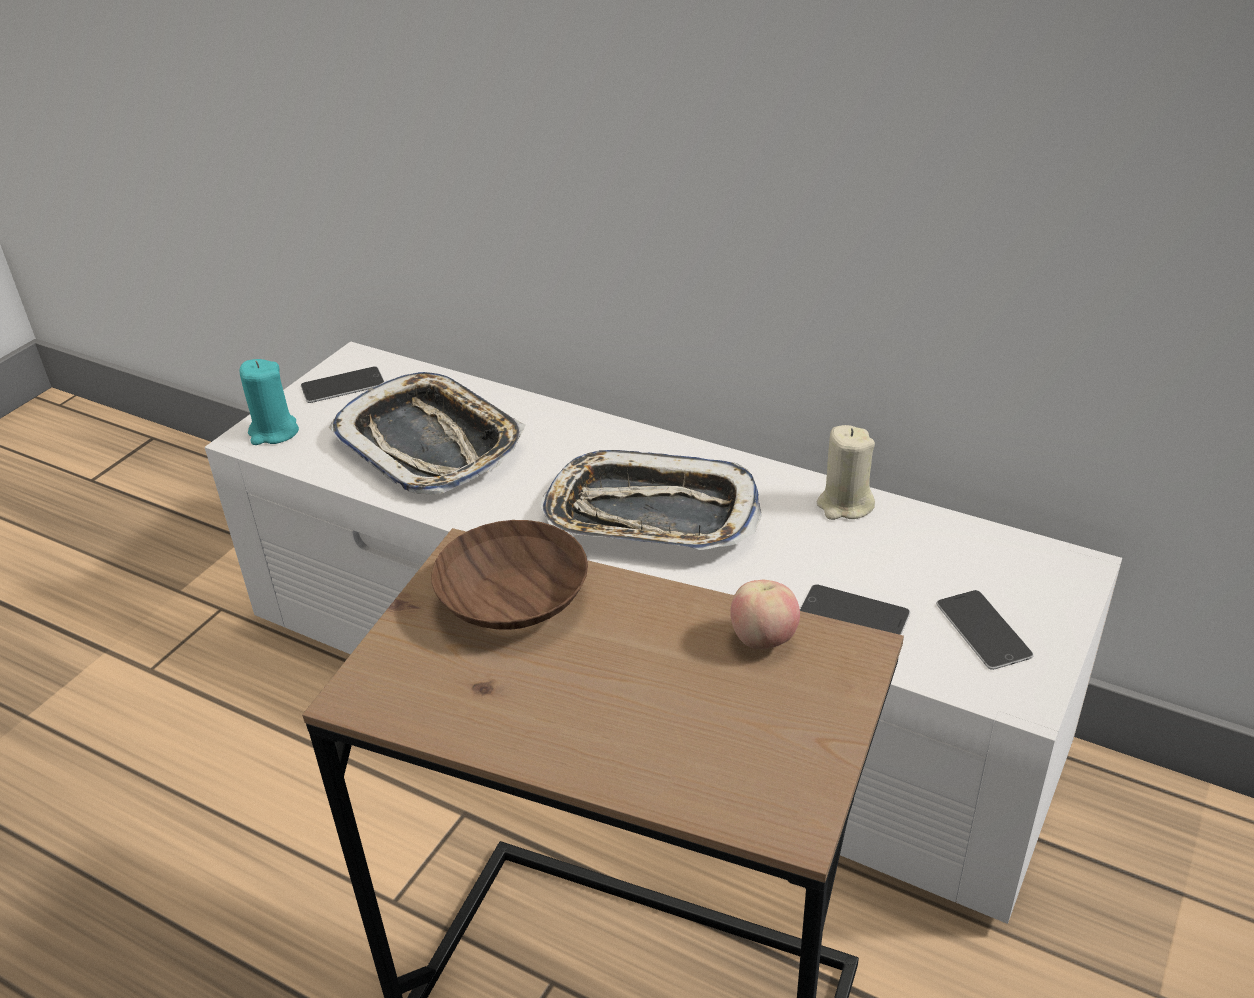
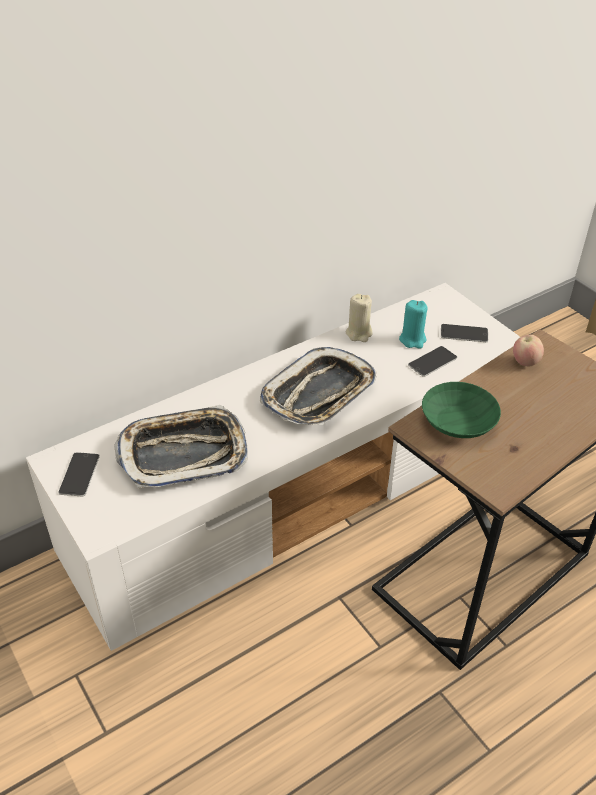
camera: 65 degrees left, 5 degrees up
turquoise candle [239,359,299,445] -> turquoise candle moved to [399,300,428,349]
brown bowl [431,520,588,630] -> green bowl [422,382,501,438]

